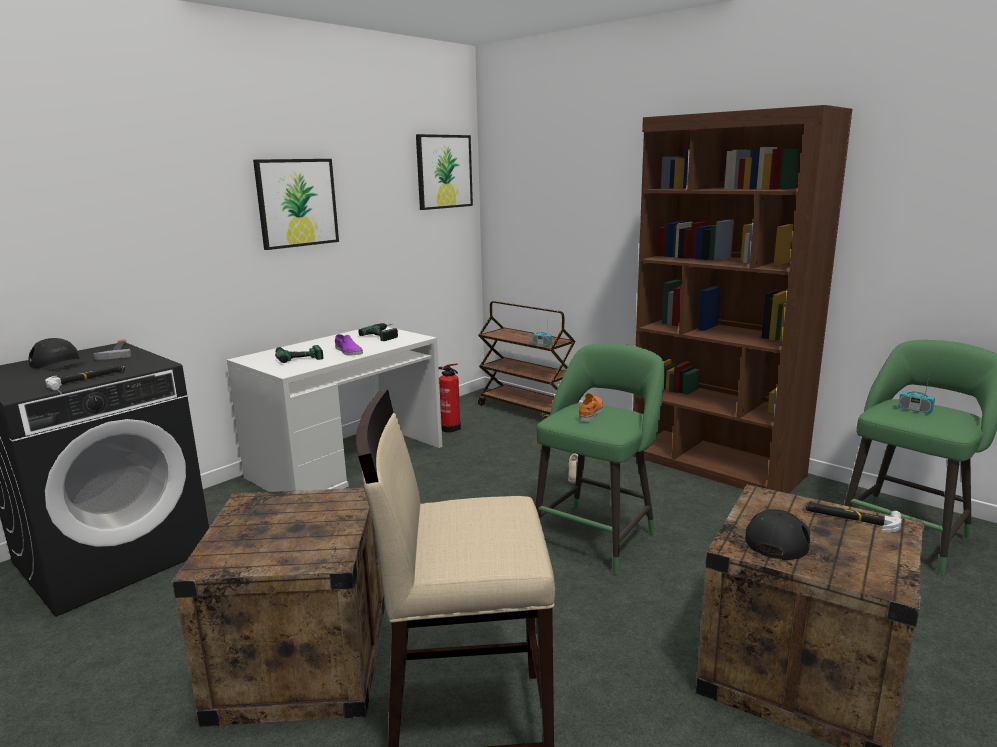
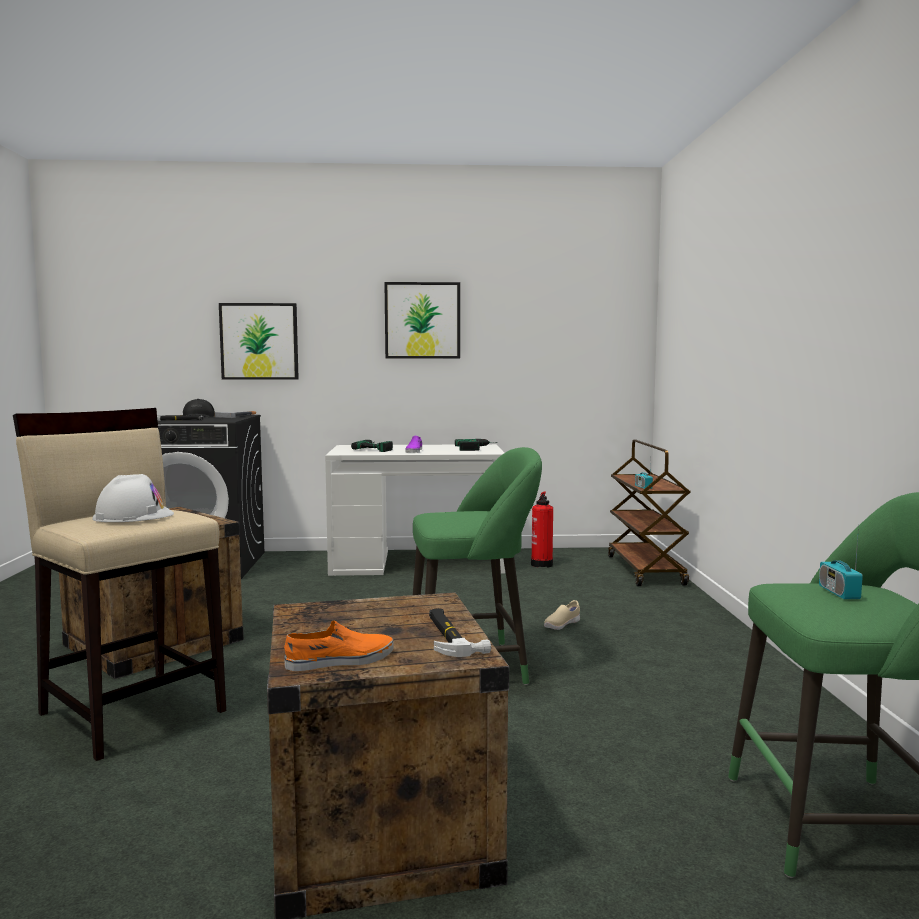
camera: 45 degrees right, 10 degrees down
picture [416,134,473,210] -> picture moved to [219,303,299,380]
orange shoe [579,393,603,422] -> orange shoe moved to [284,620,394,671]
brown bookcase [633,105,853,494] -> none
black cap [745,509,810,560] -> none
none -> white hard hat [92,474,174,522]

